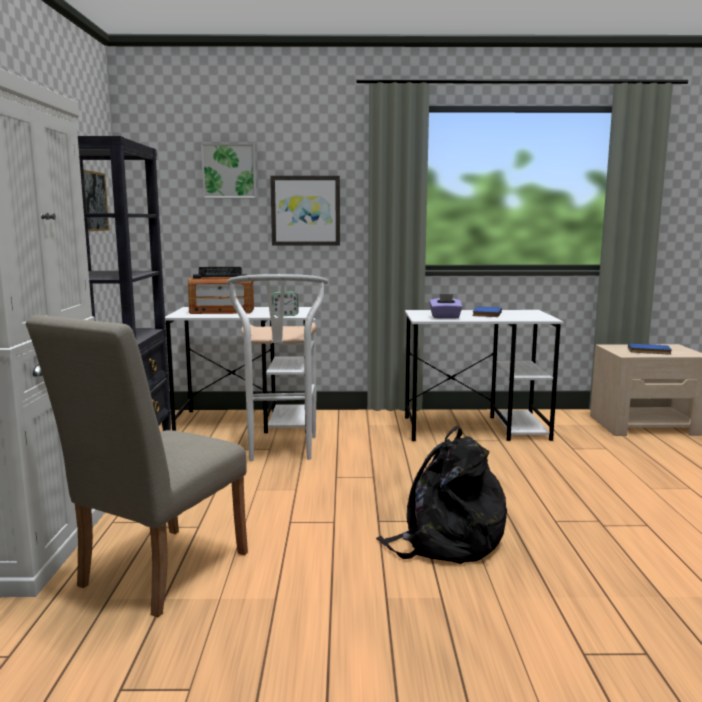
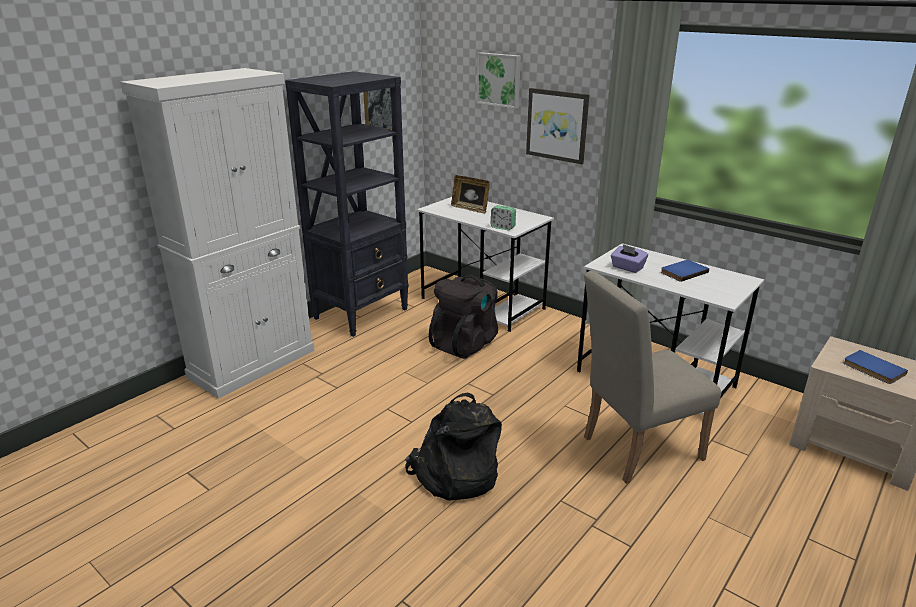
camera: 40 degrees right, 15 degrees up
beige chair [26,315,248,618] -> beige chair moved to [584,271,721,484]
radio [188,267,254,314] -> picture frame [451,175,490,214]
white stool [227,274,328,461] -> black backpack [429,275,498,359]

